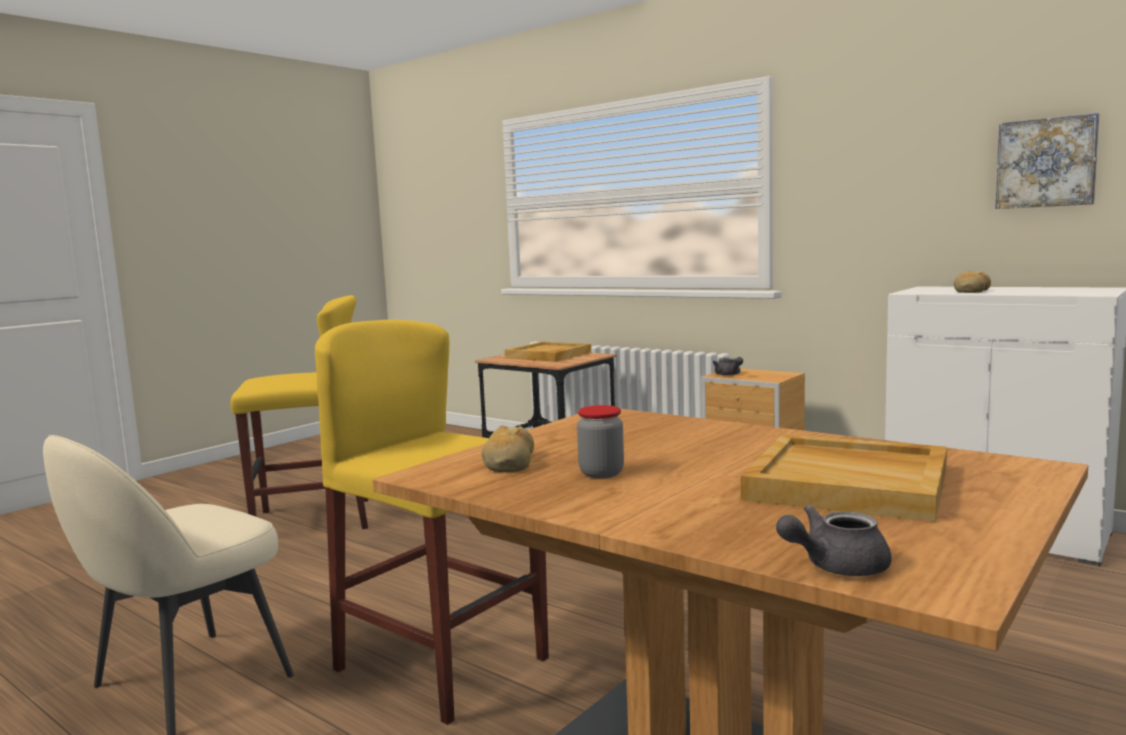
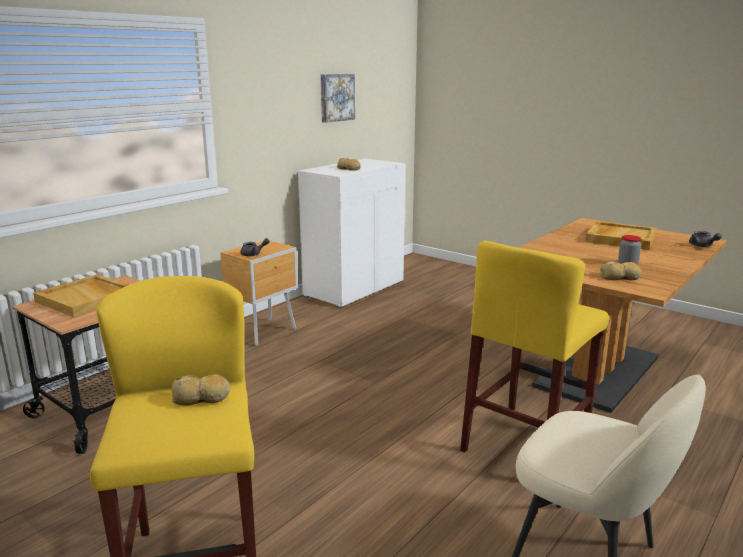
camera: 90 degrees left, 10 degrees up
none -> bread [172,374,230,405]

